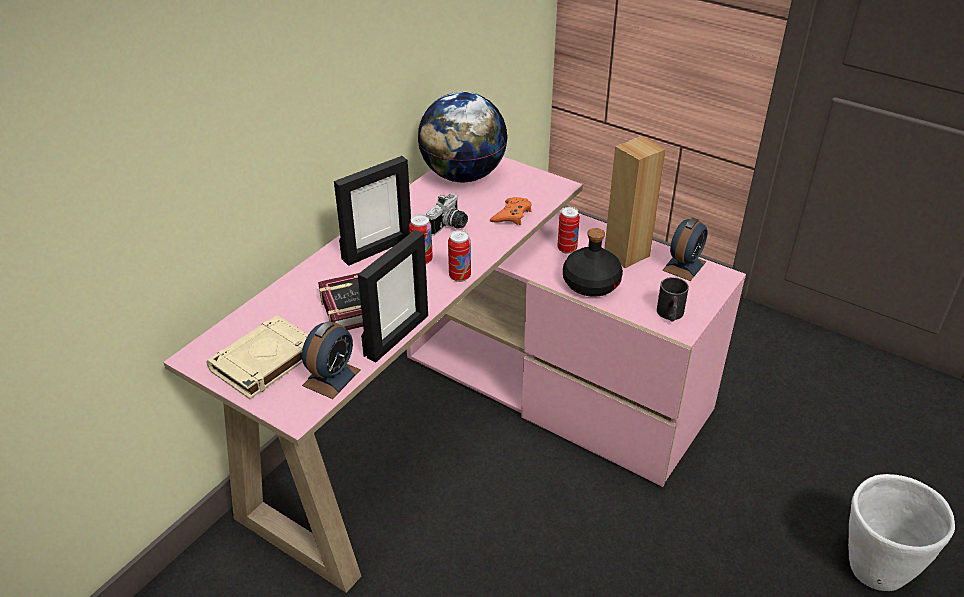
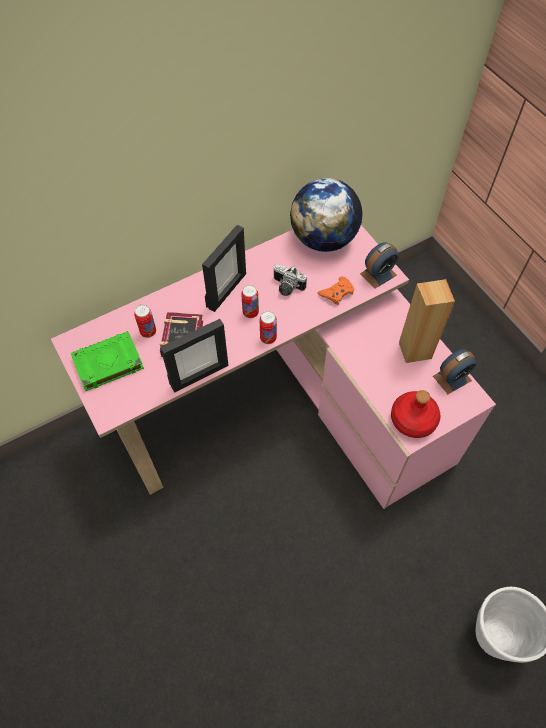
camera: 25 degrees right, 20 degrees up
beige book [206,315,308,399] -> green book [71,331,144,391]
alarm clock [302,321,361,399] -> alarm clock moved to [360,242,399,289]
picture frame [334,156,411,266] -> picture frame turned 45 degrees counterclockwise [202,225,246,312]
camera [426,193,468,236] -> camera turned 60 degrees clockwise [273,263,307,296]
can [558,207,580,254] -> can moved to [134,305,156,338]
black bottle [563,228,623,297] -> none
black mug [657,277,689,322] -> red bottle [391,390,441,438]

